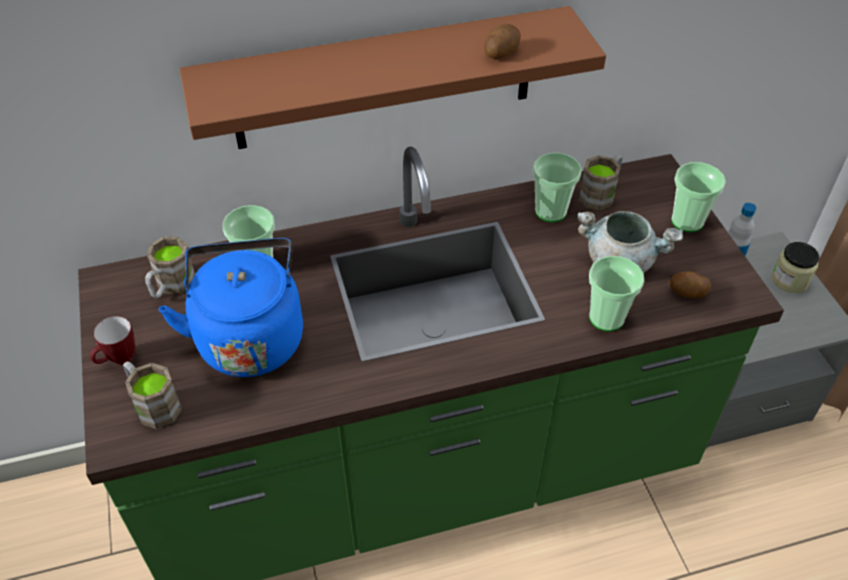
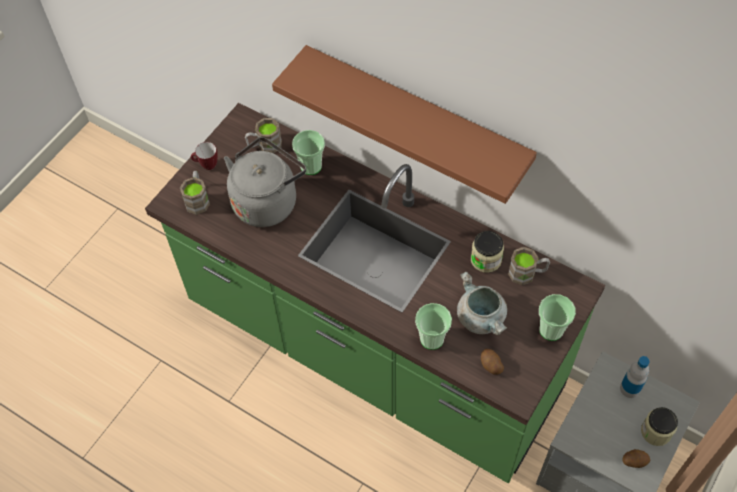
camera: 50 degrees right, 10 degrees up
blue kettle [159,238,303,377] -> grey kettle [224,137,306,227]
potato [484,24,521,59] -> potato moved to [622,449,650,468]
cup [532,153,582,222] -> jar [471,231,504,273]

